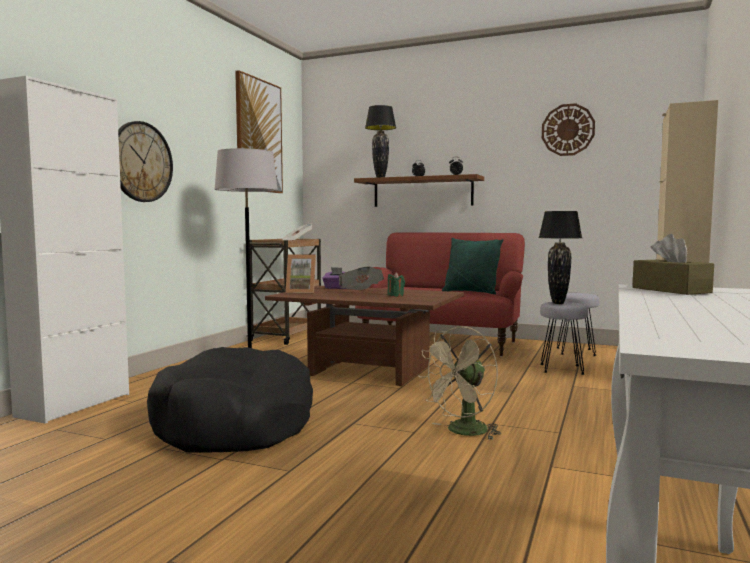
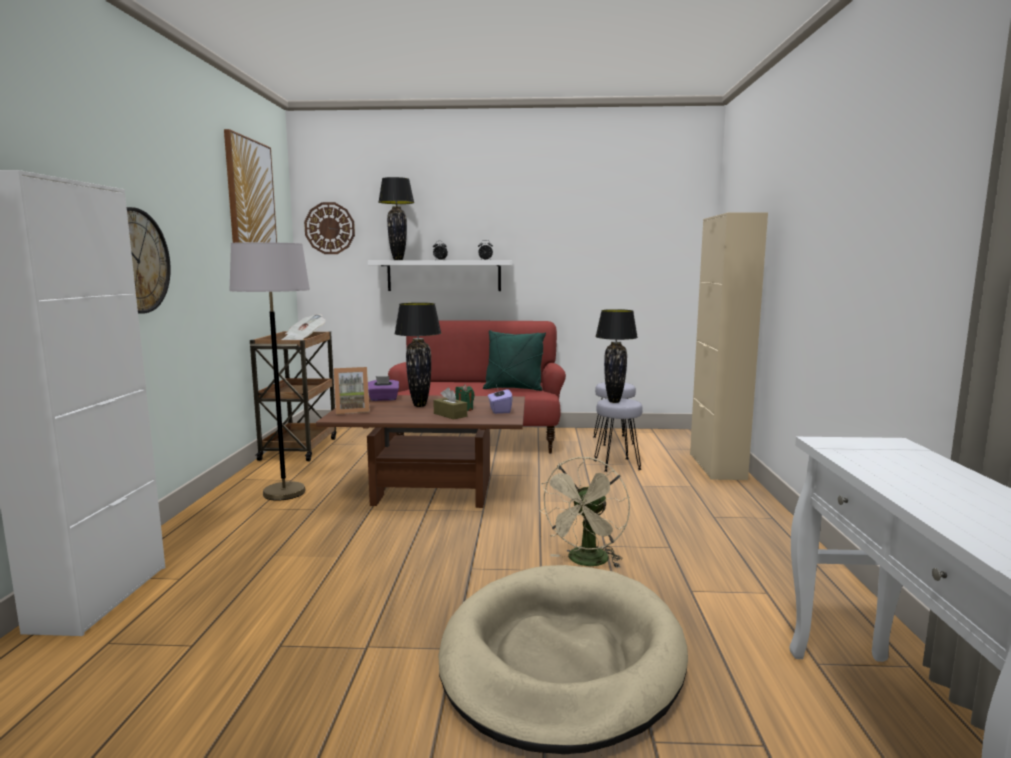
camera: 20 degrees left, 5 degrees up
black dog bed [147,347,313,453] -> none
newspaper [339,267,384,290] -> black table lamp [394,303,441,407]
brown shelf [354,174,484,207] -> white shelf [368,260,512,291]
wall clock [542,103,595,156] -> wall clock moved to [304,202,355,254]
brown tissue box [633,234,714,295] -> brown tissue box moved to [433,387,467,420]
none -> beige dog bed [439,565,688,754]
none -> purple tissue box [488,385,513,414]

